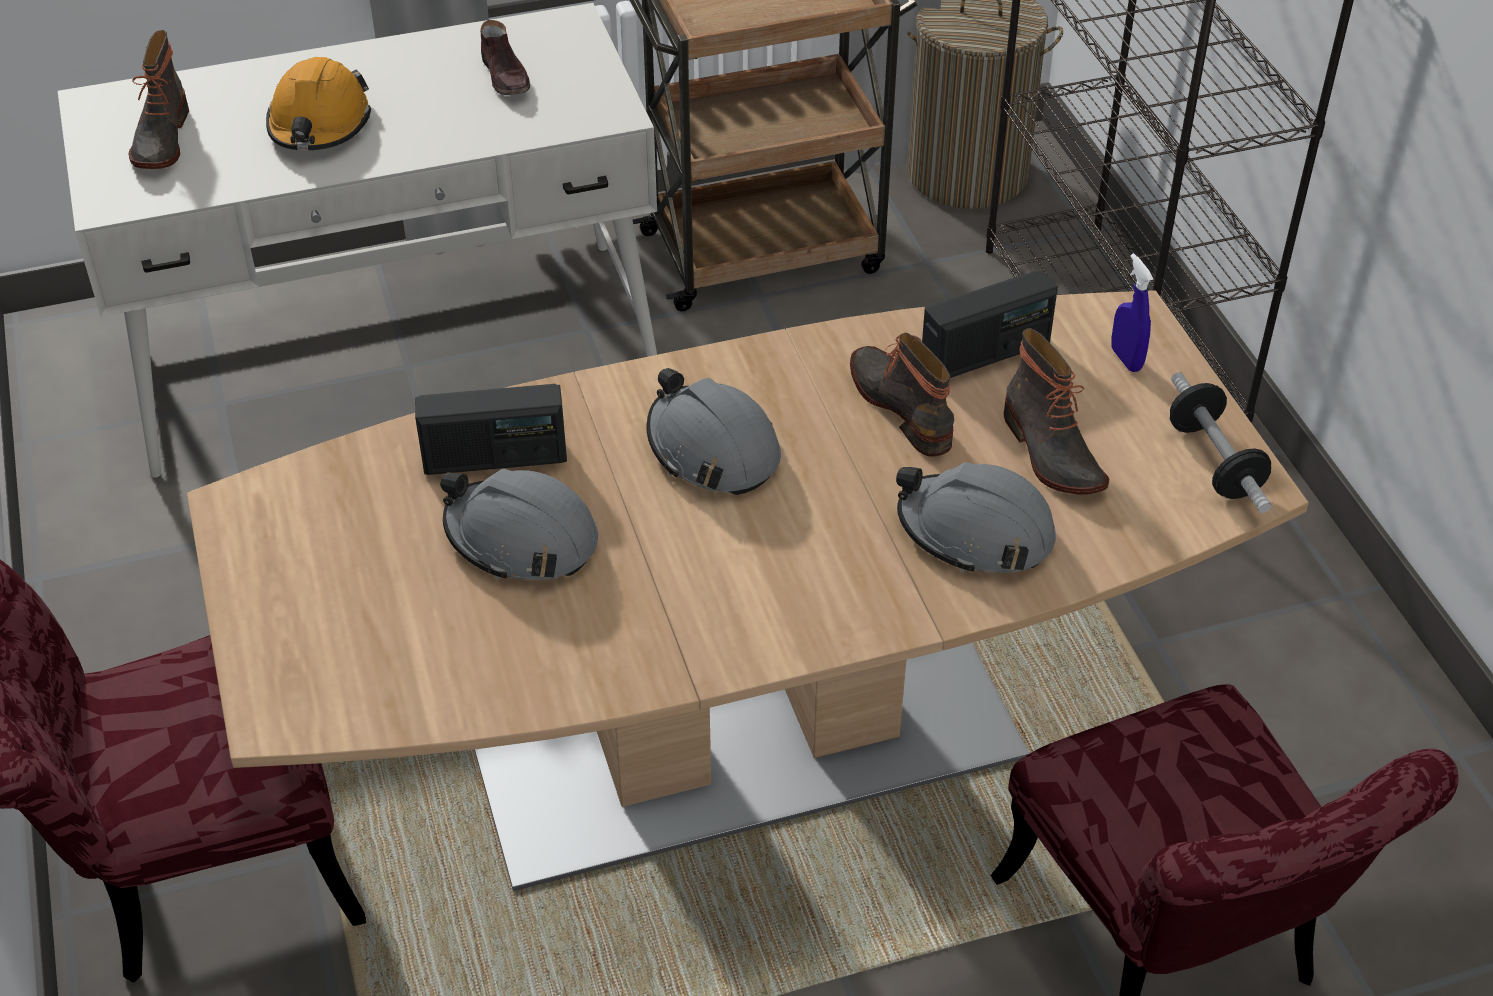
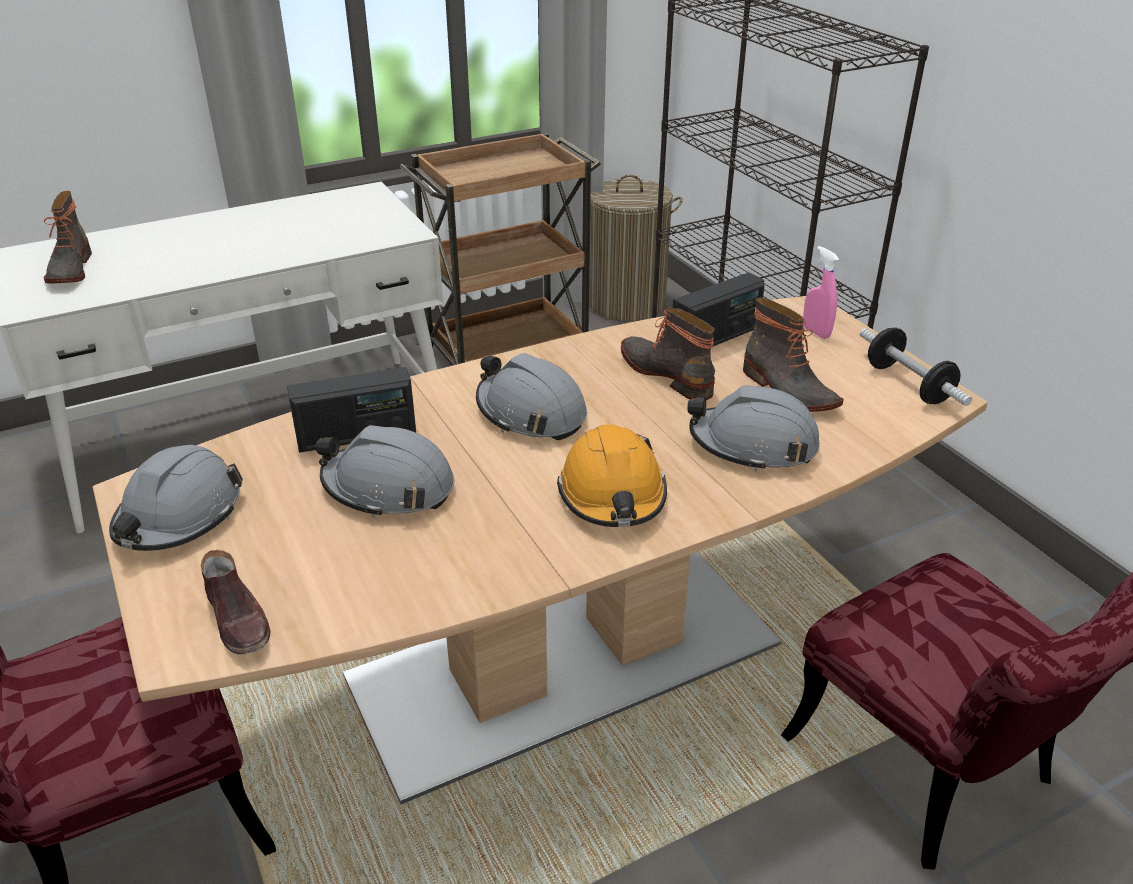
camera: 10 degrees left, 10 degrees down
orange hard hat [266,57,371,150] -> orange hard hat moved to [557,424,667,527]
brown shoe [480,20,530,95] -> brown shoe moved to [201,550,271,655]
blue spray bottle [1111,253,1153,372] -> pink spray bottle [803,246,839,339]
none -> grey hard hat [109,445,243,551]

